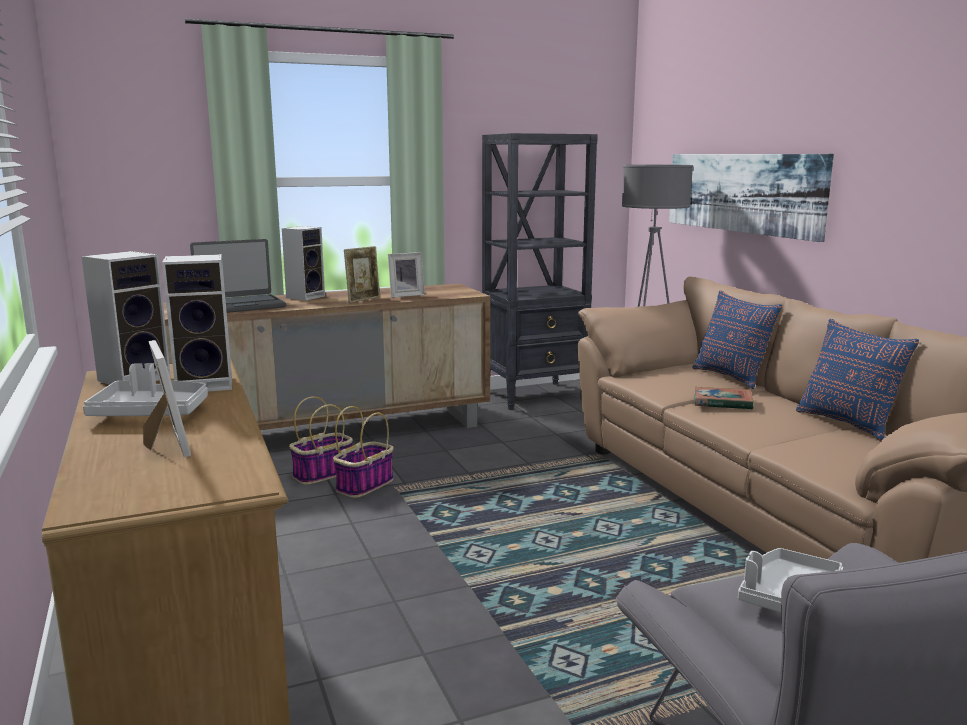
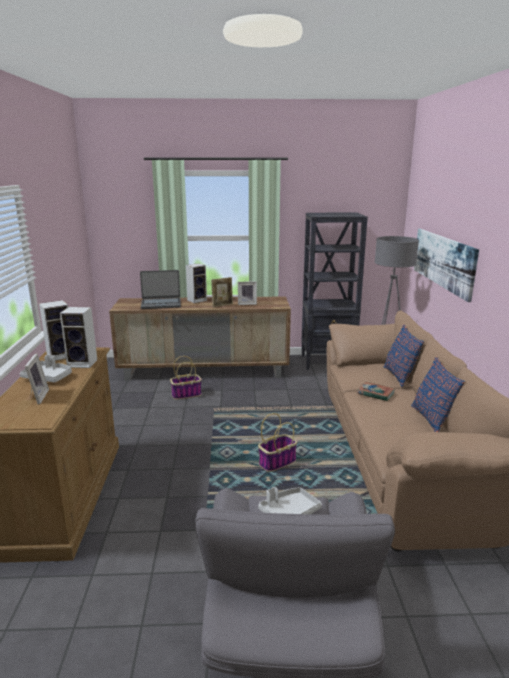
camera: 20 degrees right, 5 degrees up
basket [333,406,394,498] -> basket moved to [258,413,298,472]

